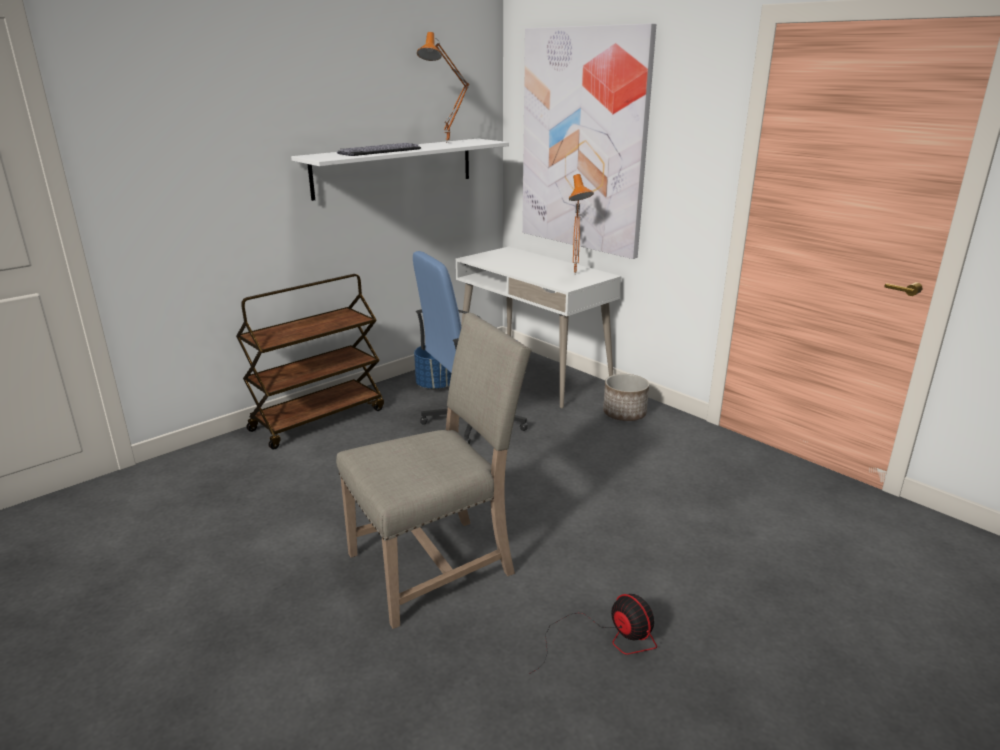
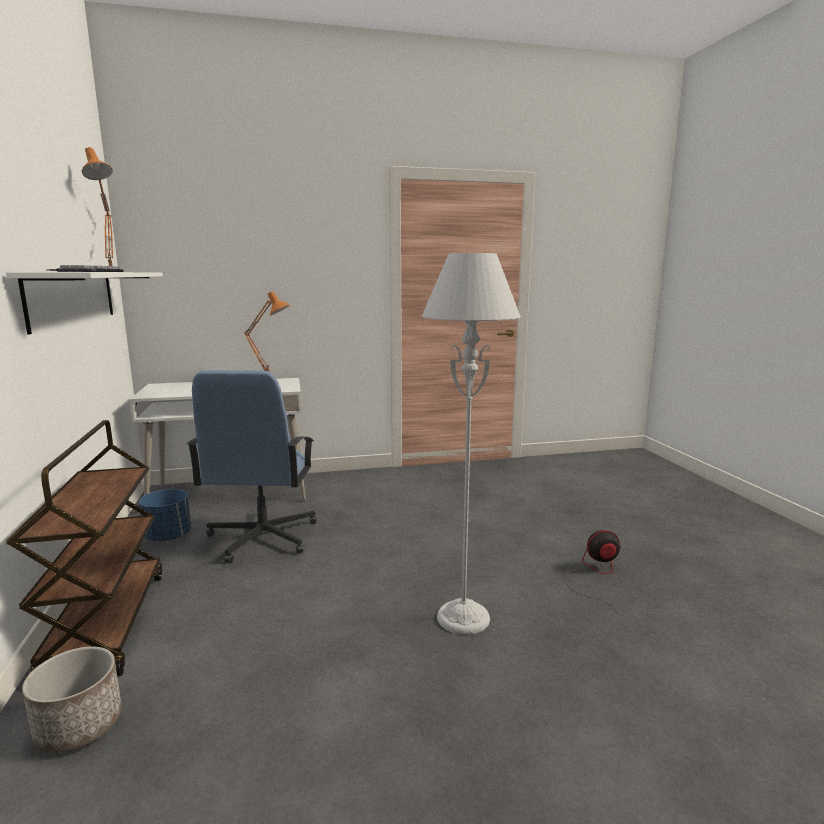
camera: 60 degrees left, 10 degrees down
beige chair [336,313,532,629] -> grey floor lamp [422,253,521,635]
picture [522,23,656,259] -> none
planter [603,374,649,421] -> planter moved to [22,646,122,753]

